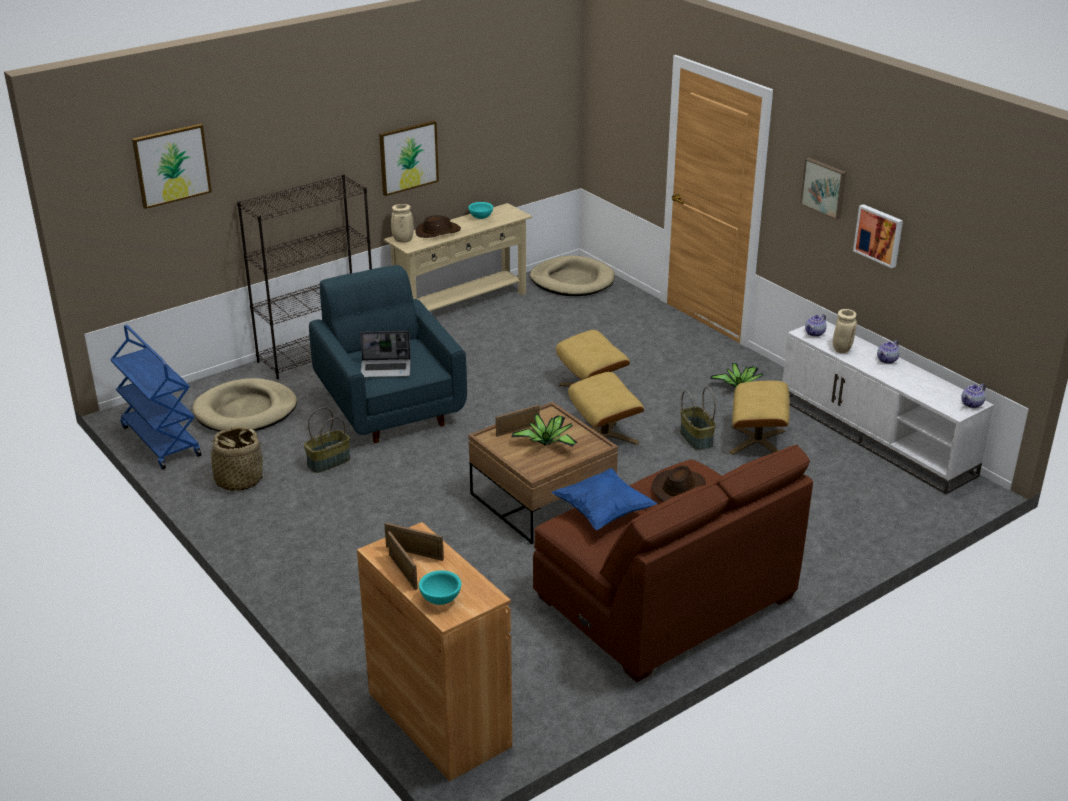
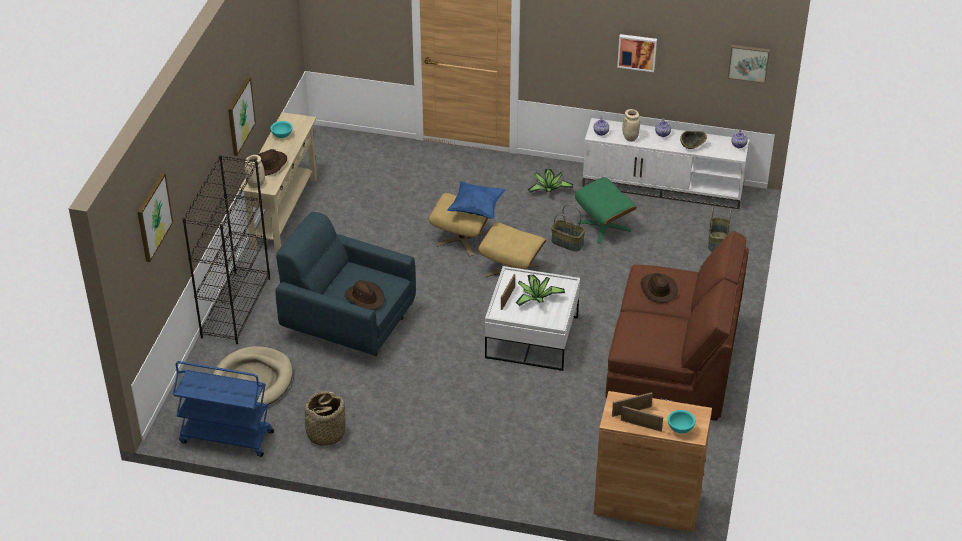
camera: 40 degrees left, 10 degrees up
basket [304,407,351,473] -> basket moved to [708,205,732,252]
laptop [360,331,411,378] -> brown hat [345,280,385,310]
brown coffee table [468,402,618,544] -> white coffee table [485,266,580,371]
beige dog bed [530,256,615,296] -> none
blue pillow [552,468,657,530] -> blue pillow moved to [447,181,506,219]
beige ottoman [729,381,789,455] -> green ottoman [575,177,637,244]
picture [800,158,846,220] -> picture moved to [728,45,770,83]
none -> bowl [680,131,707,149]

